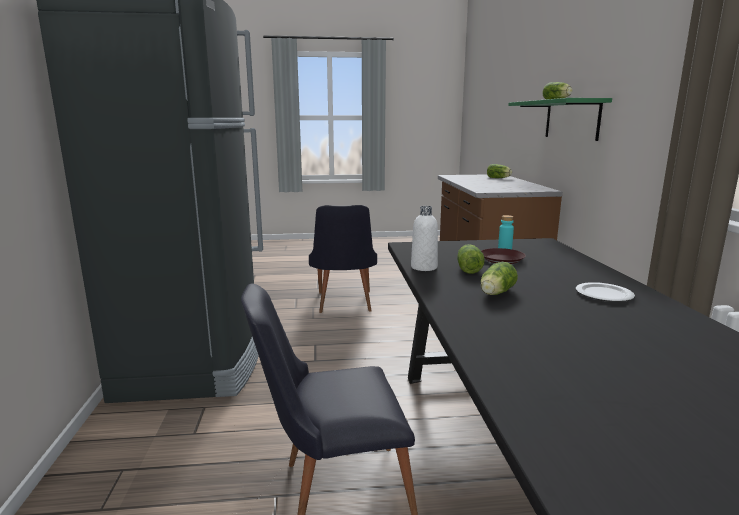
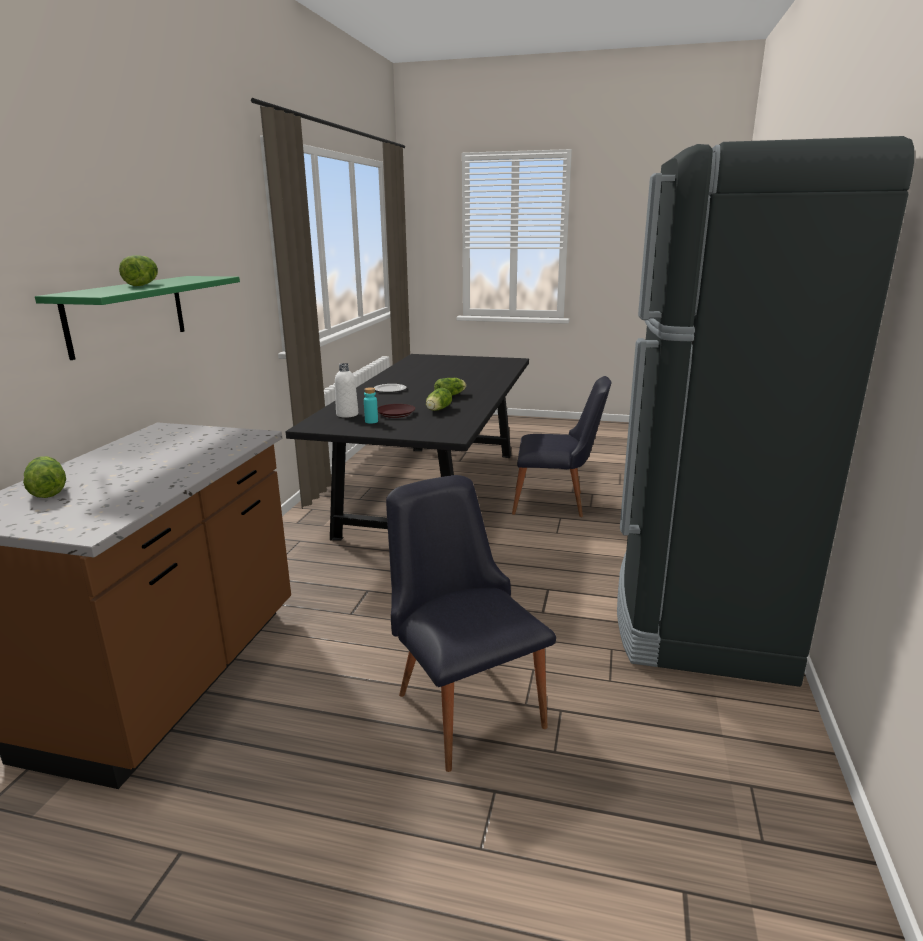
camera: 160 degrees left, 5 degrees up
black chair [309,205,377,313] -> black chair turned 45 degrees counterclockwise [386,475,556,772]
white bottle [411,206,438,271] -> white bottle moved to [335,363,358,418]

